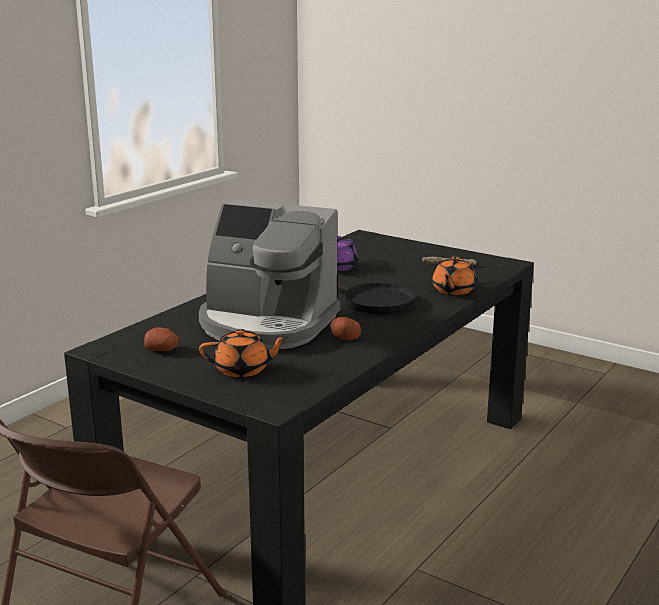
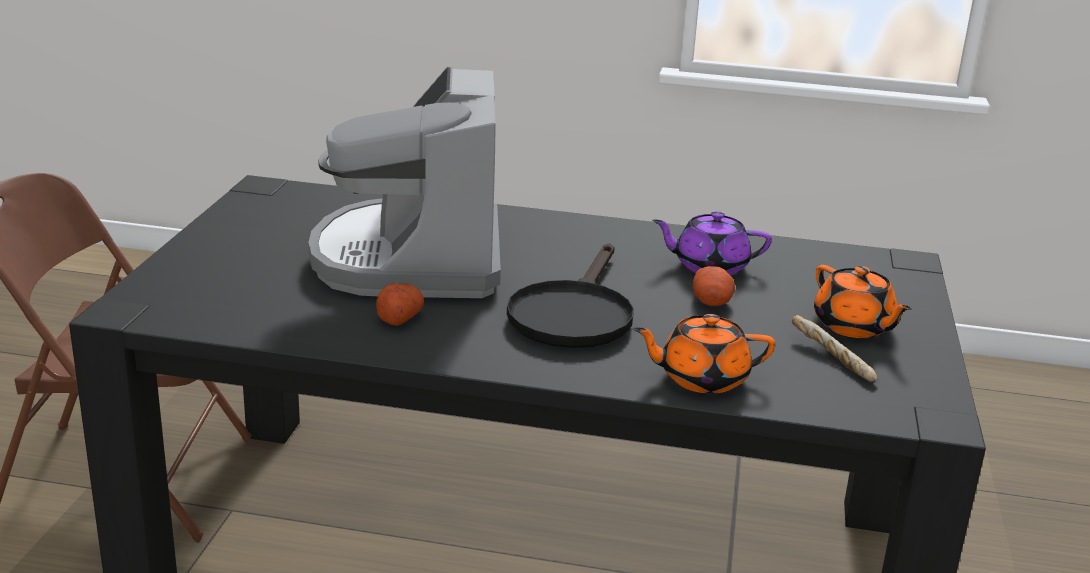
camera: 65 degrees right, 5 degrees up
potato [144,327,179,351] -> potato moved to [693,266,735,306]
orange teapot [199,329,288,377] -> orange teapot moved to [814,265,912,338]

